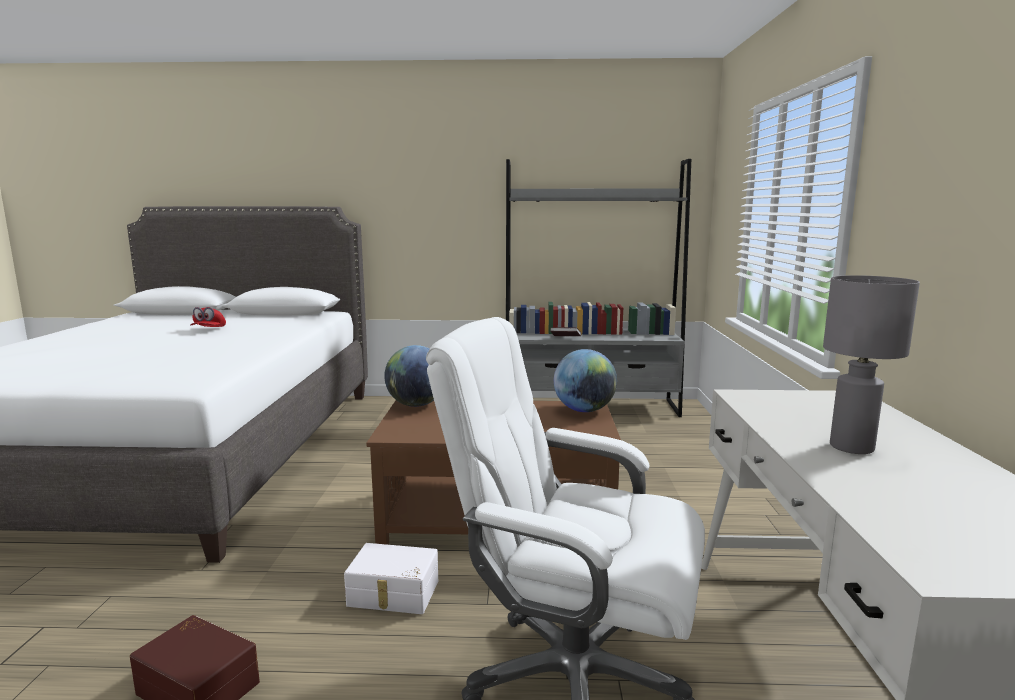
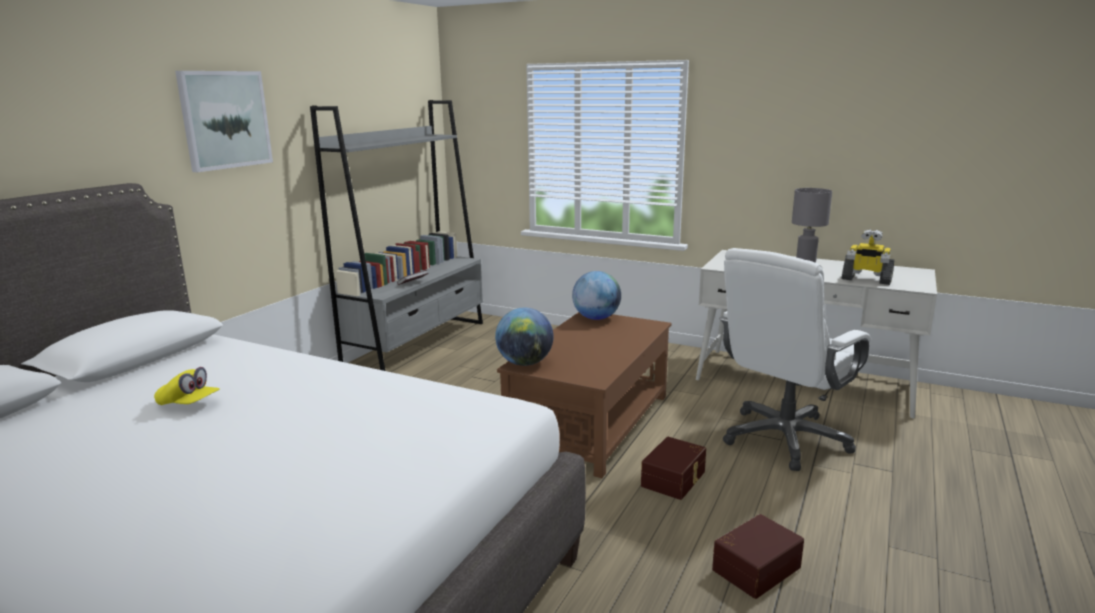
camera: 65 degrees left, 5 degrees up
red cap [190,307,226,327] -> yellow cap [154,367,220,405]
white storage box [344,543,438,614] -> brown storage box [641,437,706,500]
none -> picture [175,71,273,172]
none -> toy robot [841,229,894,285]

